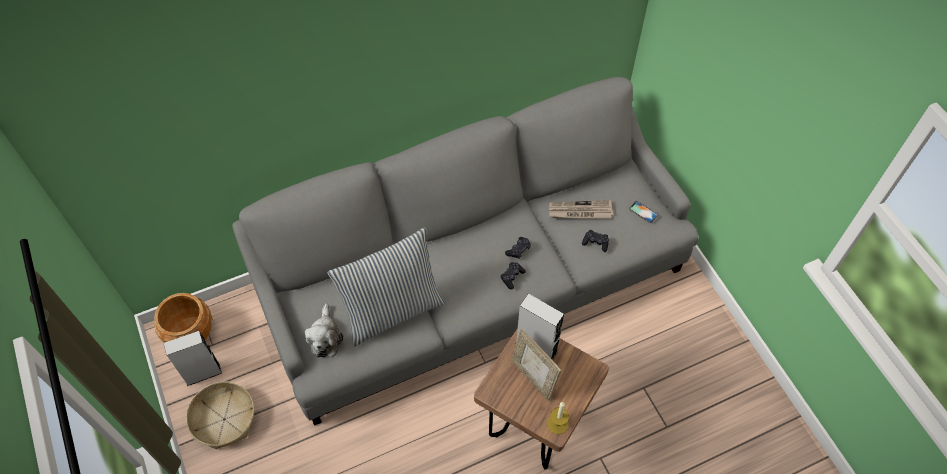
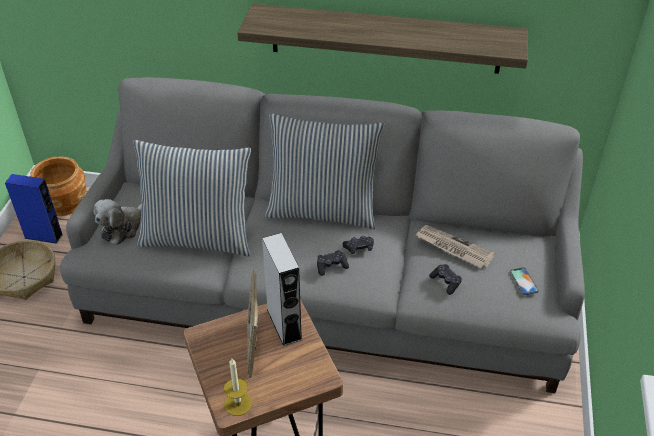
camera: 35 degrees right, 15 degrees down
grey speaker [164,331,222,386] -> blue speaker [5,174,63,244]
none -> shelf [237,4,528,74]
none -> pillow [265,113,384,229]

